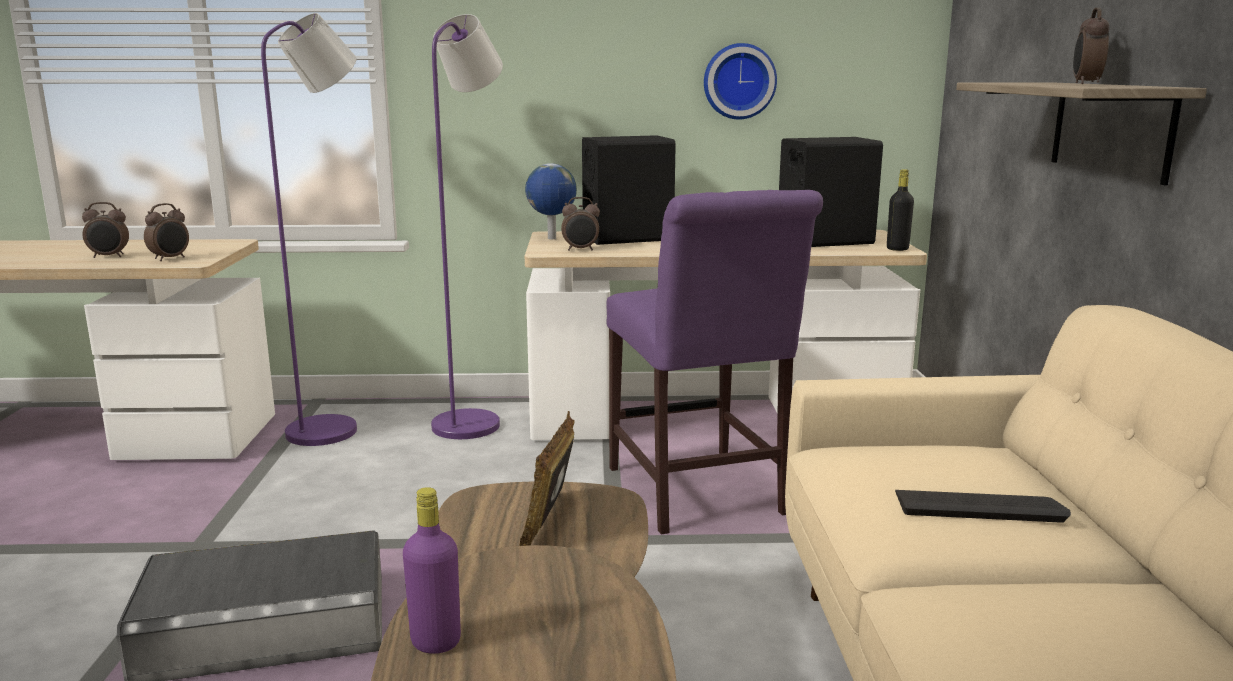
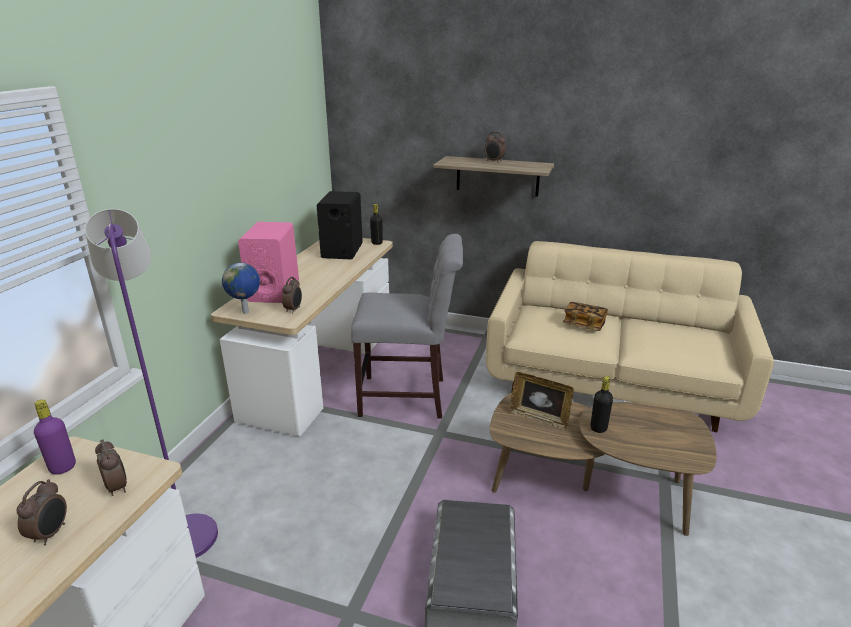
camera: 70 degrees left, 10 degrees up
purple bottle [403,487,461,654] -> purple bottle moved to [34,400,76,475]
purple floor lamp [431,14,503,439] -> none
black speaker [582,135,676,245] -> pink speaker [238,222,299,303]
purple chair [606,190,823,534] -> grey chair [351,234,463,419]
wall clock [704,43,777,119] -> none
keyboard [895,490,1071,523] -> book [563,302,608,331]
none -> black bottle [590,376,613,433]

